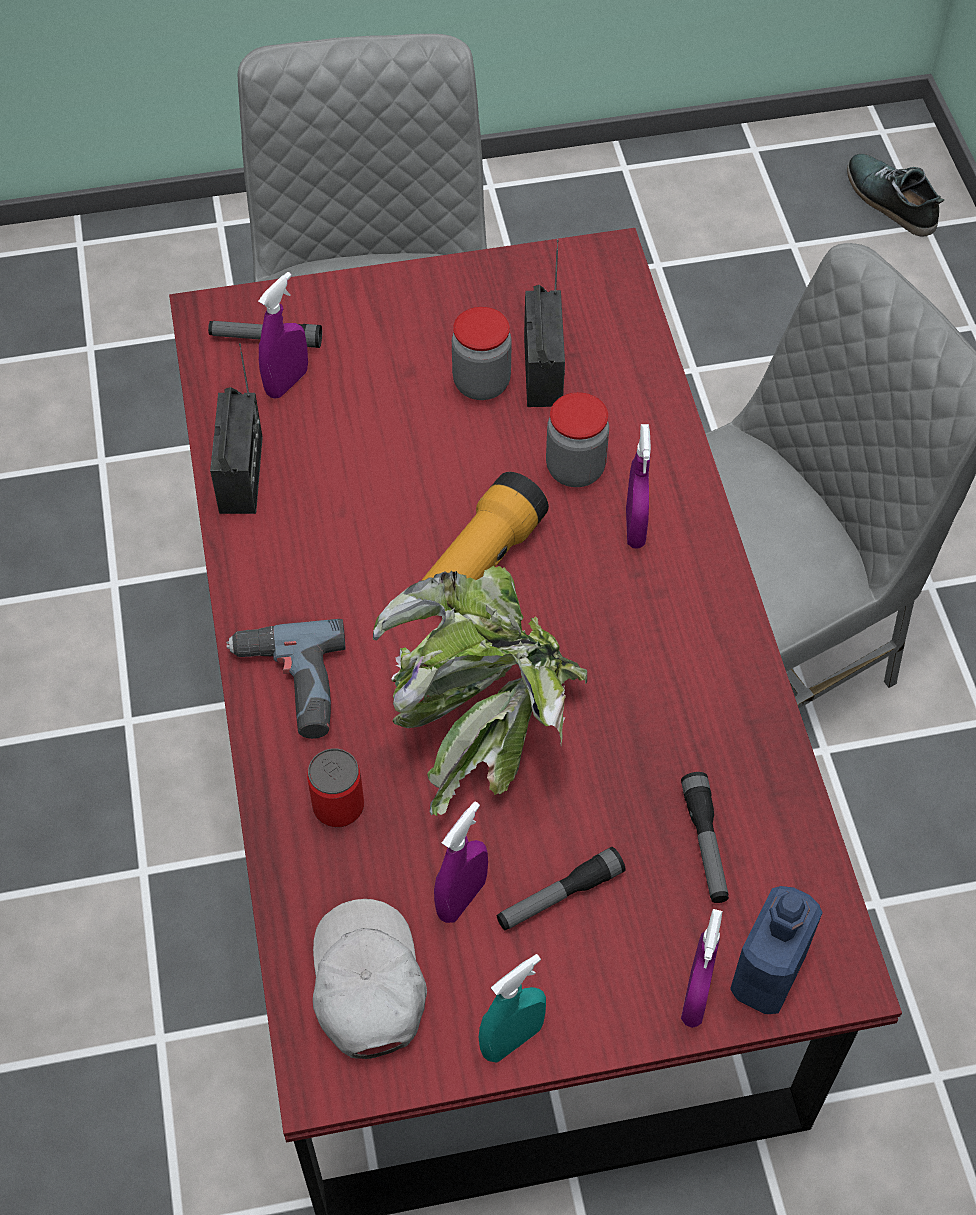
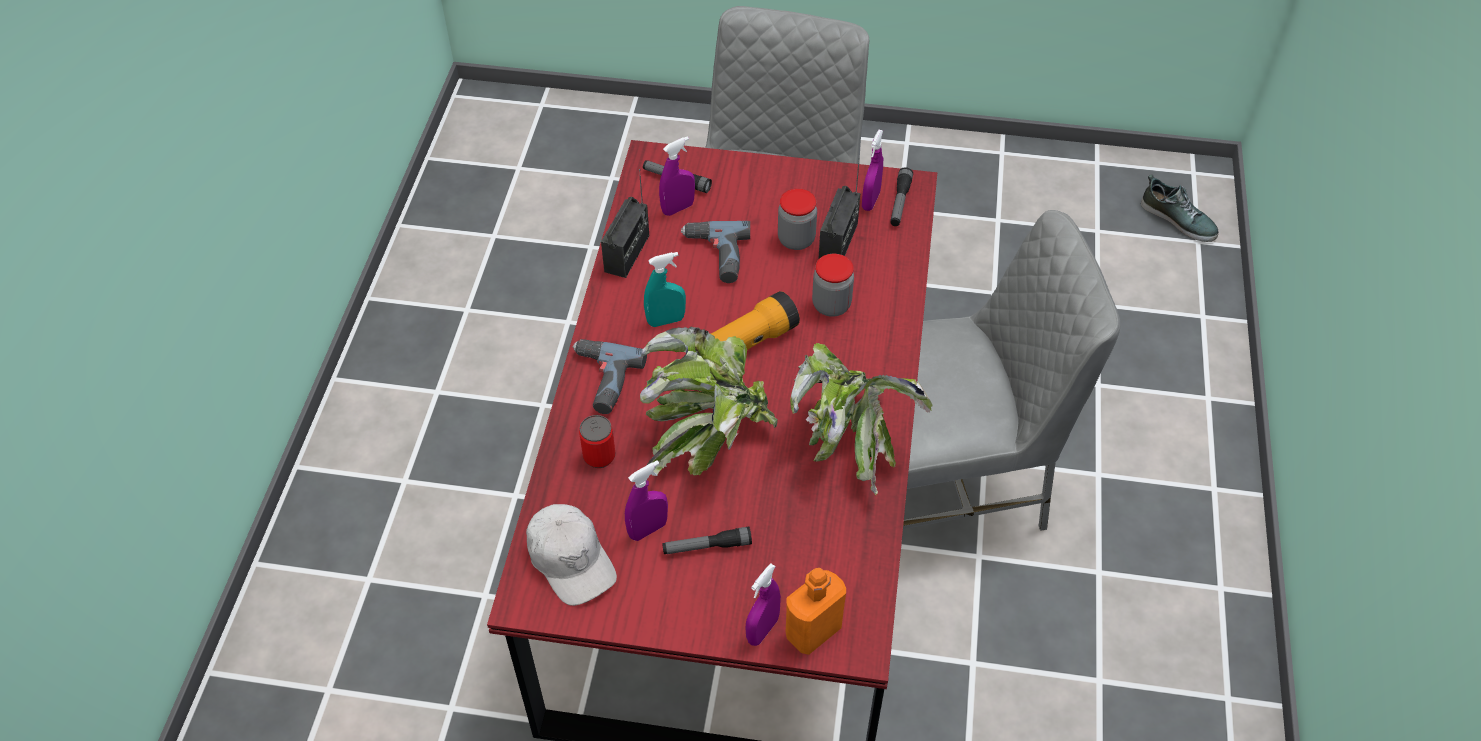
camera: 20 degrees right, 5 degrees down
white cap [313,899,427,1059] -> white cap turned 135 degrees clockwise [526,504,617,606]
turquoise spray bottle [478,954,546,1063] -> turquoise spray bottle moved to [644,252,686,327]
purple spray bottle [626,424,651,549] -> purple spray bottle moved to [862,130,883,211]
flashlight [681,772,729,903] -> flashlight moved to [890,167,913,226]
blue bottle [730,886,823,1014] -> orange bottle [786,568,846,655]
shoe [847,154,944,237] -> shoe turned 150 degrees clockwise [1141,174,1219,242]
none -> power drill [681,221,750,283]
none -> potted plant [790,343,933,495]

